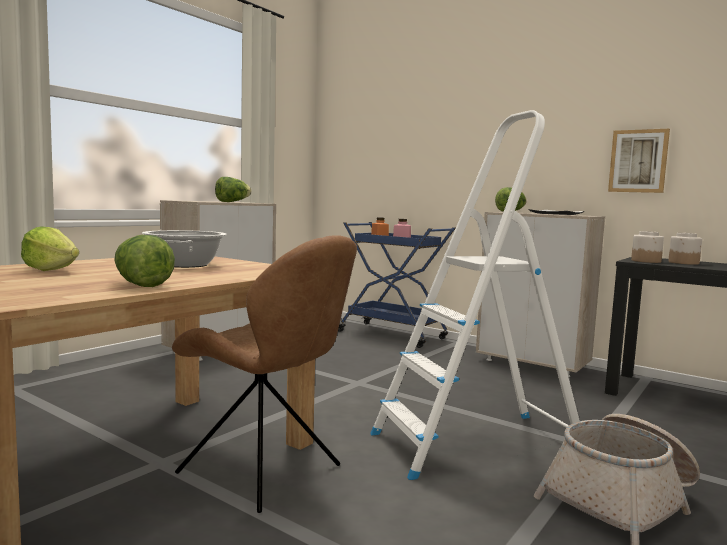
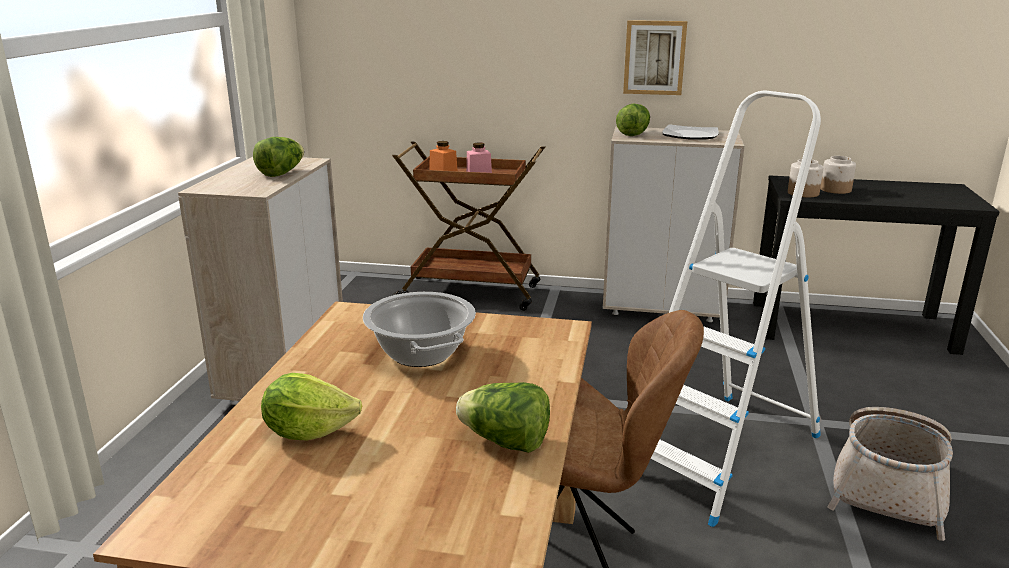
camera: 25 degrees left, 15 degrees up
blue cart [338,222,456,348] -> brown cart [392,142,545,311]
picture [608,129,670,193] -> picture moved to [623,20,687,95]

